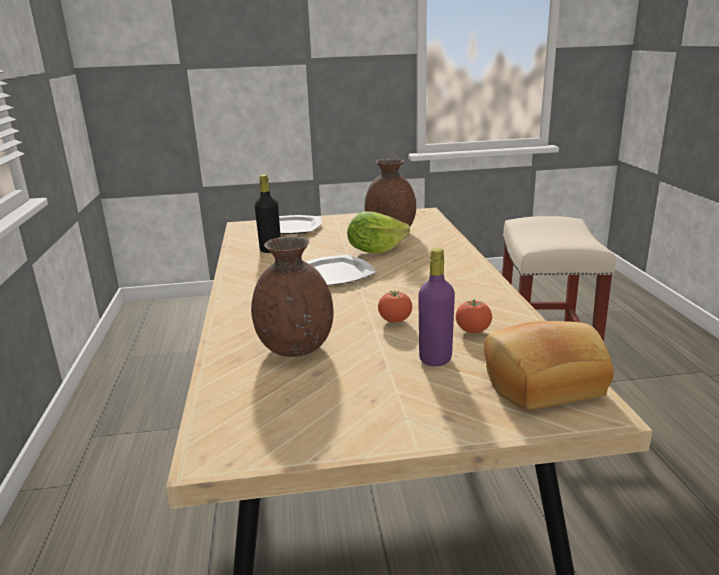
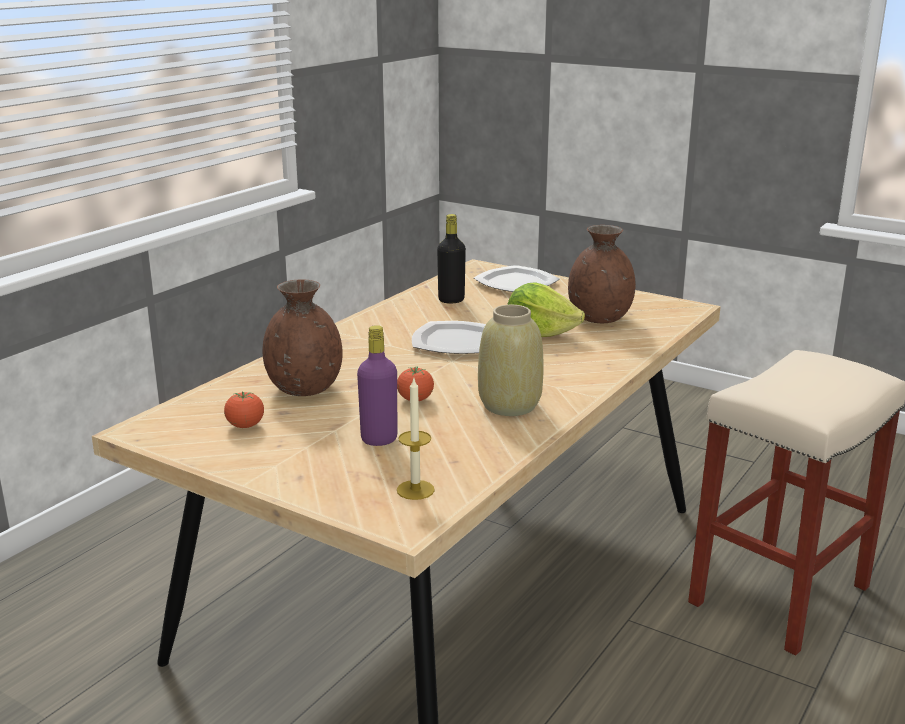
camera: 40 degrees right, 0 degrees up
tomato [456,299,492,333] -> tomato moved to [224,391,264,428]
bread [484,321,614,410] -> candle [397,379,435,500]
none -> beige vase [478,305,544,416]

